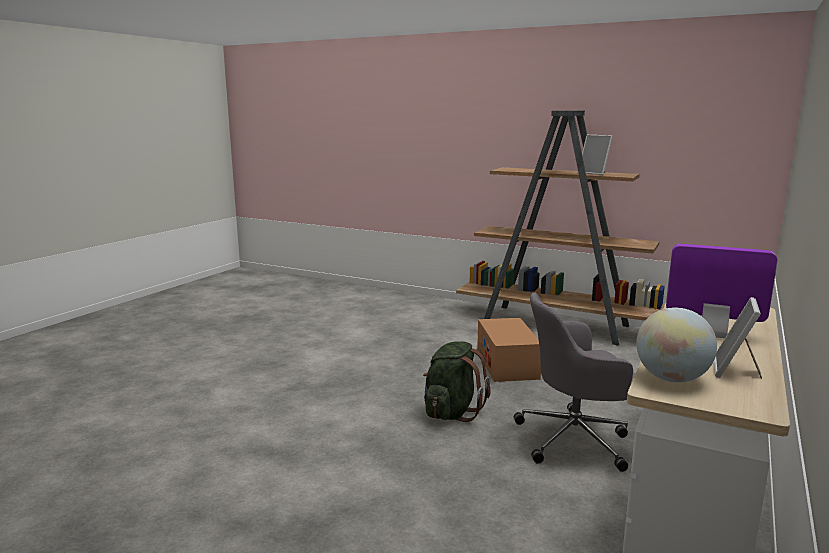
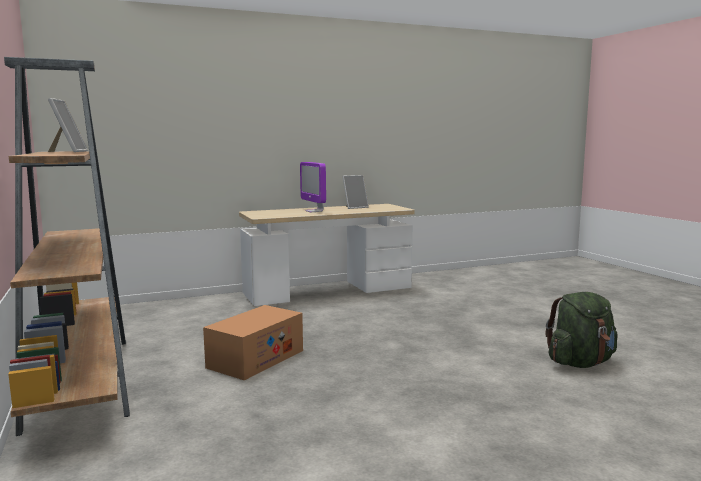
camera: 140 degrees left, 5 degrees down
green backpack [423,341,491,422] -> green backpack moved to [545,292,618,368]
grey office chair [514,293,635,472] -> none
globe [636,307,717,382] -> none

